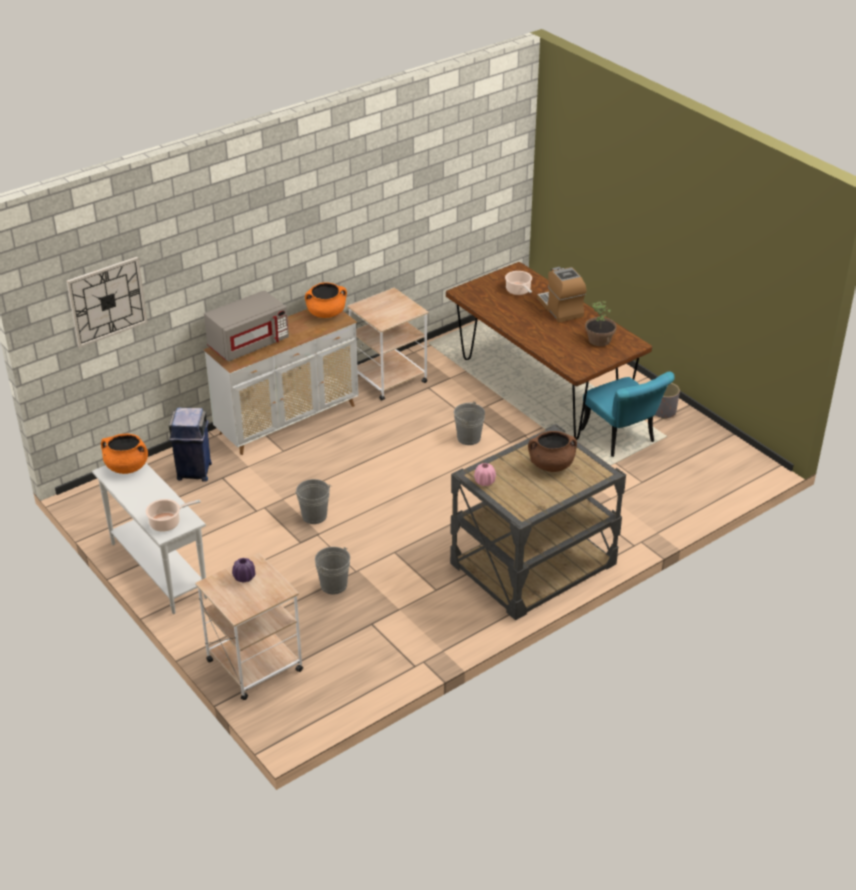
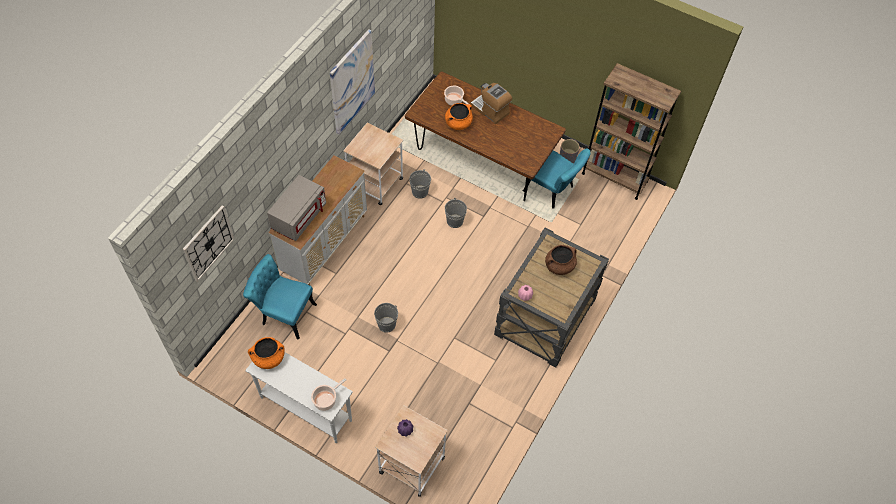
camera: 25 degrees left, 20 degrees up
blue trash can [169,408,212,482] -> turquoise chair [243,254,317,340]
orange cooking pot [305,282,347,318] -> orange cooking pot moved to [445,103,473,130]
grey bucket [315,547,350,594] -> grey bucket moved to [409,169,431,199]
potted plant [585,301,616,346] -> none
none -> picture [330,29,375,134]
none -> brown bookcase [582,63,681,200]

